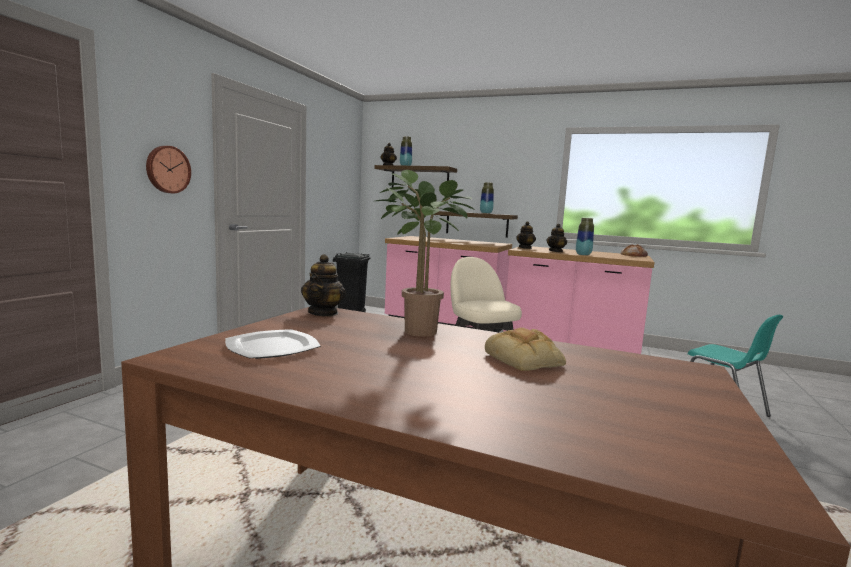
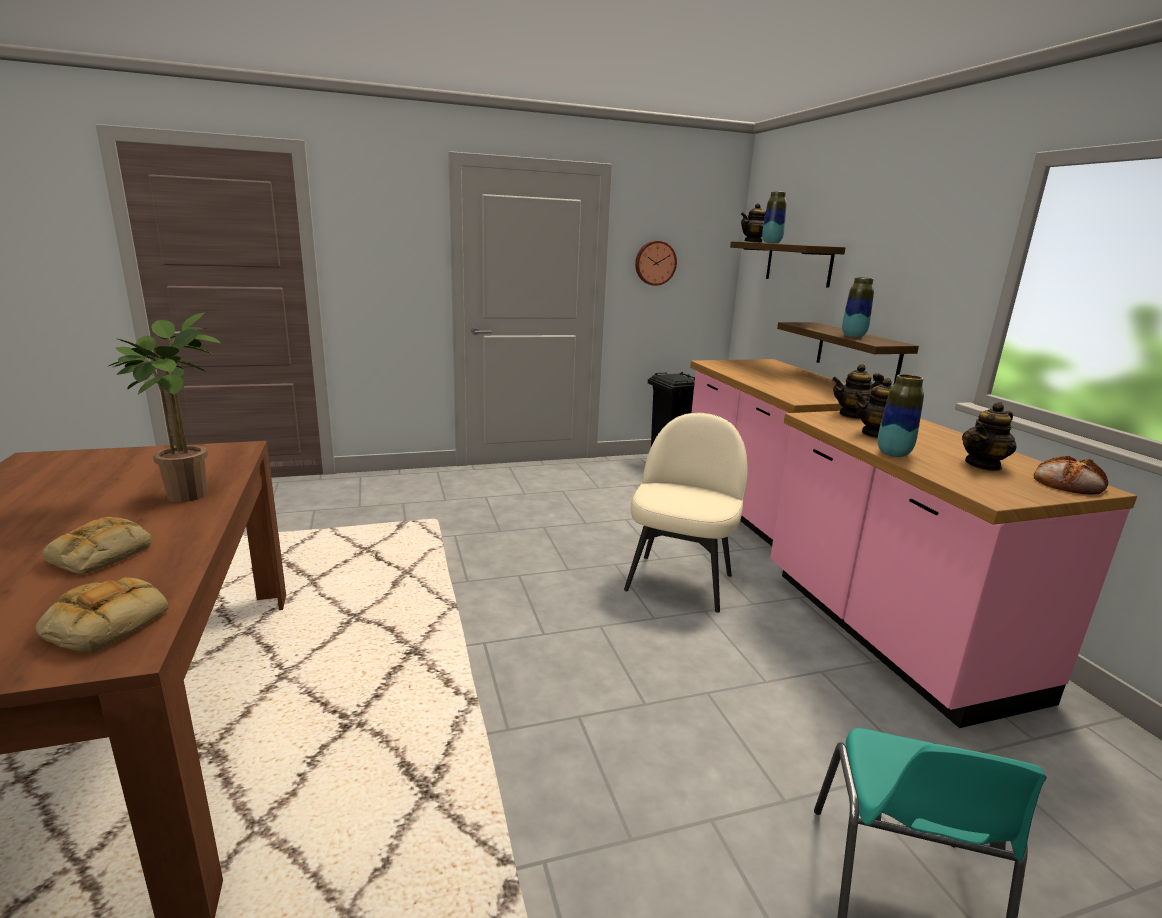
camera: 50 degrees right, 10 degrees up
wall clock [146,146,191,193] -> wall clock moved to [635,241,677,286]
plate [225,329,320,359] -> none
teapot [301,254,346,316] -> teapot moved to [962,402,1017,471]
none -> bread [36,577,169,653]

